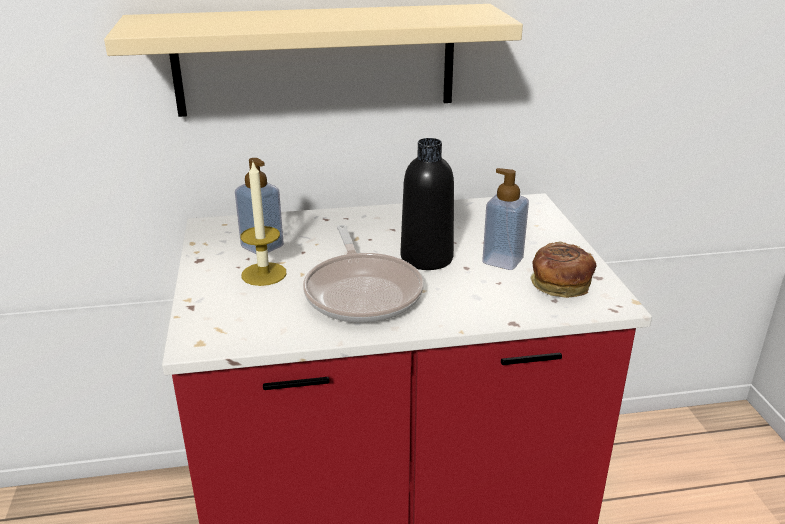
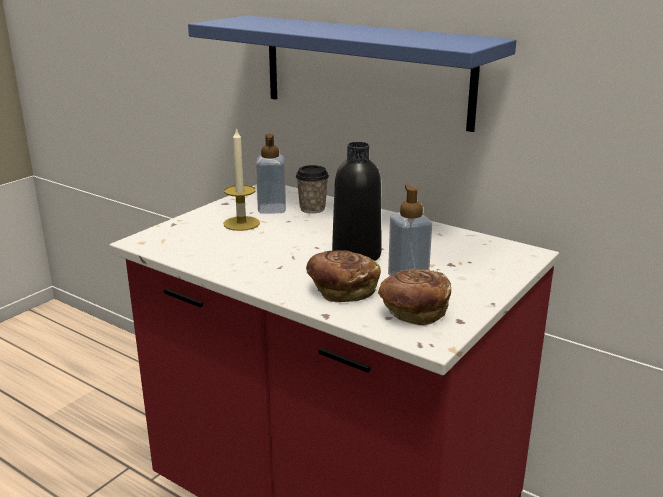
camera: 45 degrees right, 5 degrees down
beige shelf [104,4,523,117] -> blue shelf [188,16,517,132]
frying pan [303,225,423,323] -> none
none -> cup [296,165,329,213]
none -> bread [306,250,381,302]

